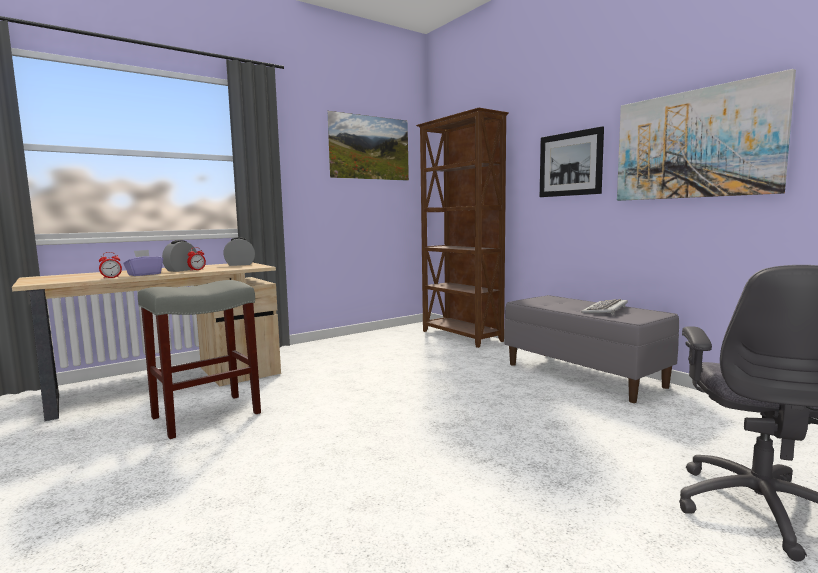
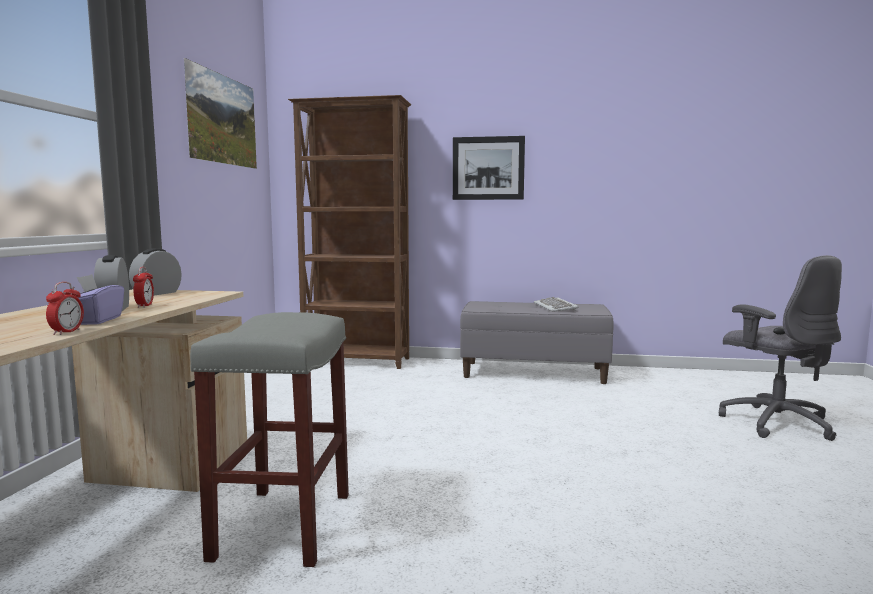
camera: 45 degrees left, 0 degrees up
picture [617,69,796,201] -> none

